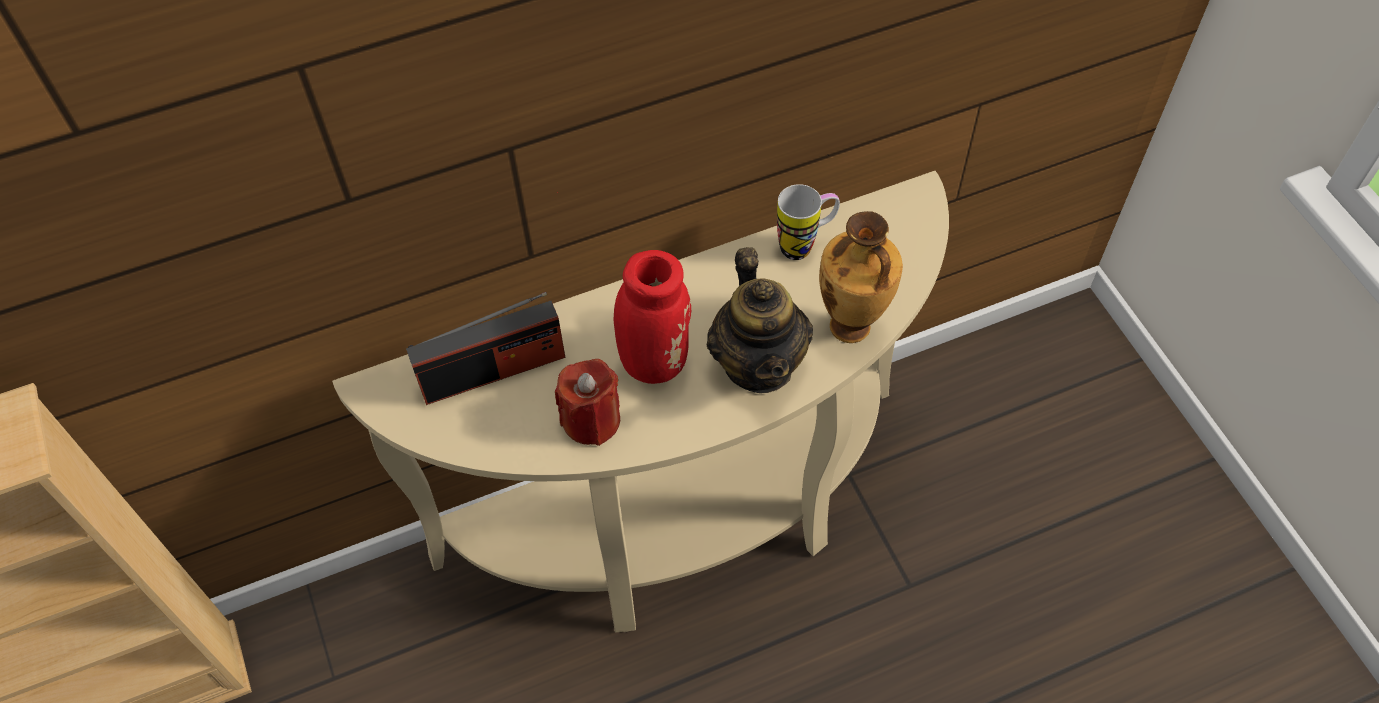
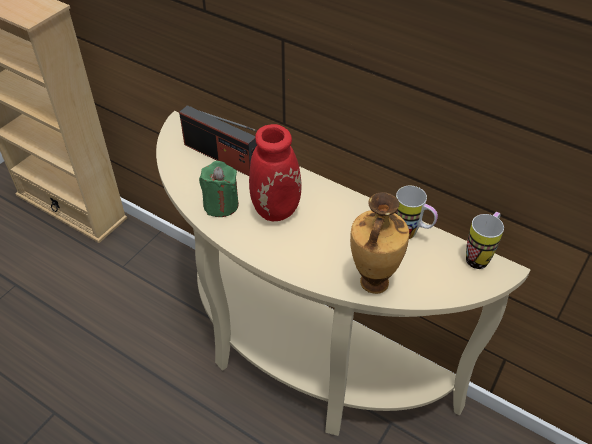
camera: 55 degrees right, 10 degrees down
red candle [555,359,620,446] -> green candle [199,161,239,217]
teapot [707,247,813,393] -> none
none -> mug [466,212,504,269]

